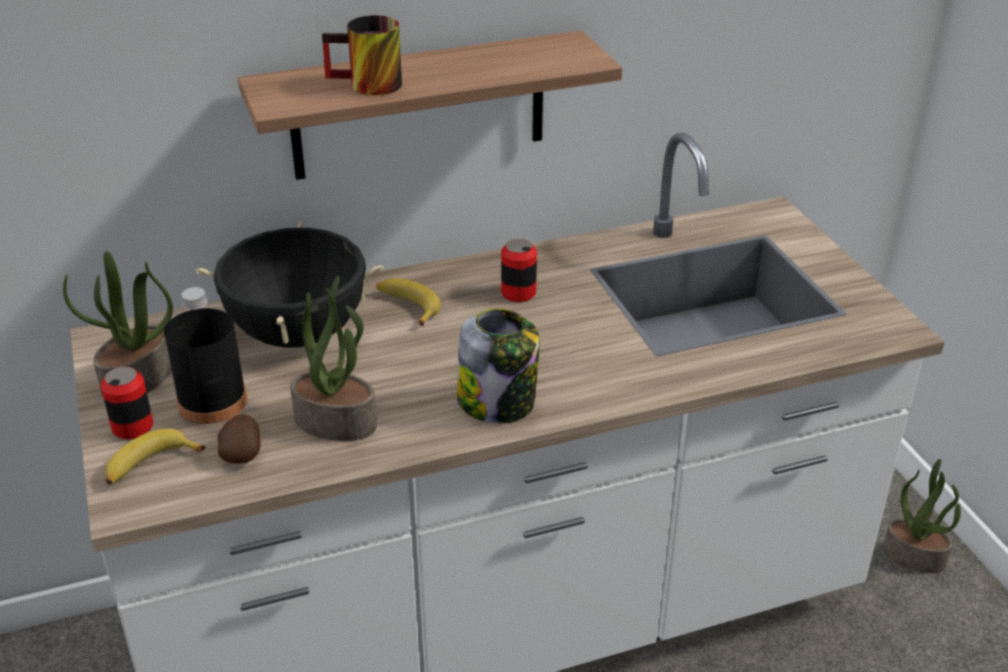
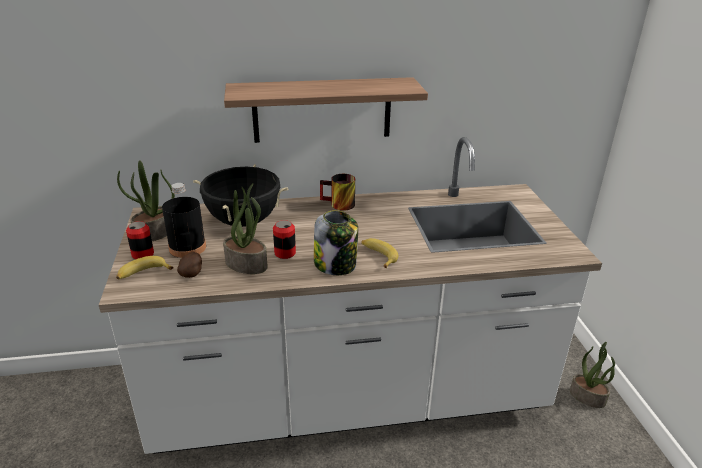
camera: 10 degrees right, 5 degrees down
mug [322,15,402,95] -> mug moved to [320,174,355,211]
banana [376,278,441,326] -> banana moved to [361,238,398,268]
can [501,239,537,302] -> can moved to [273,220,296,259]

